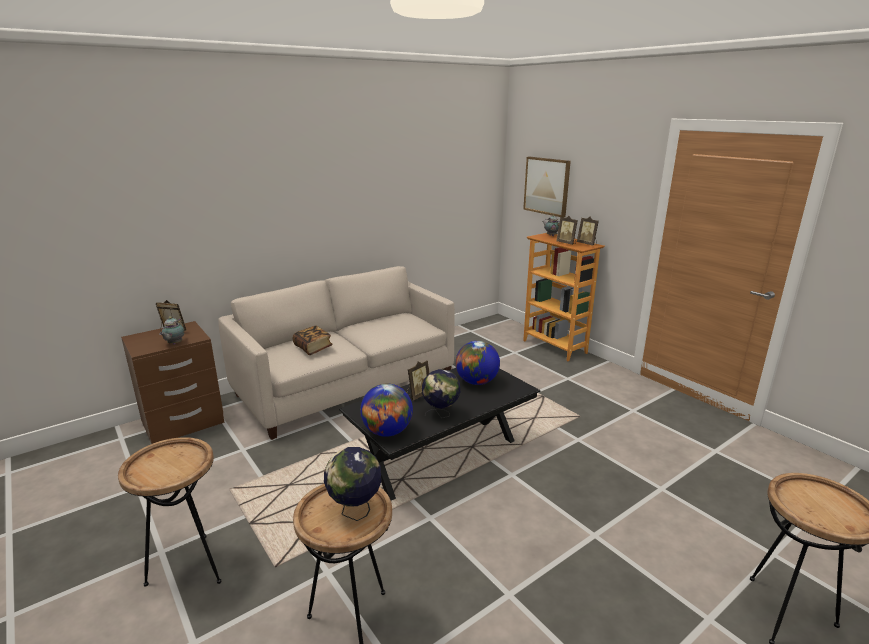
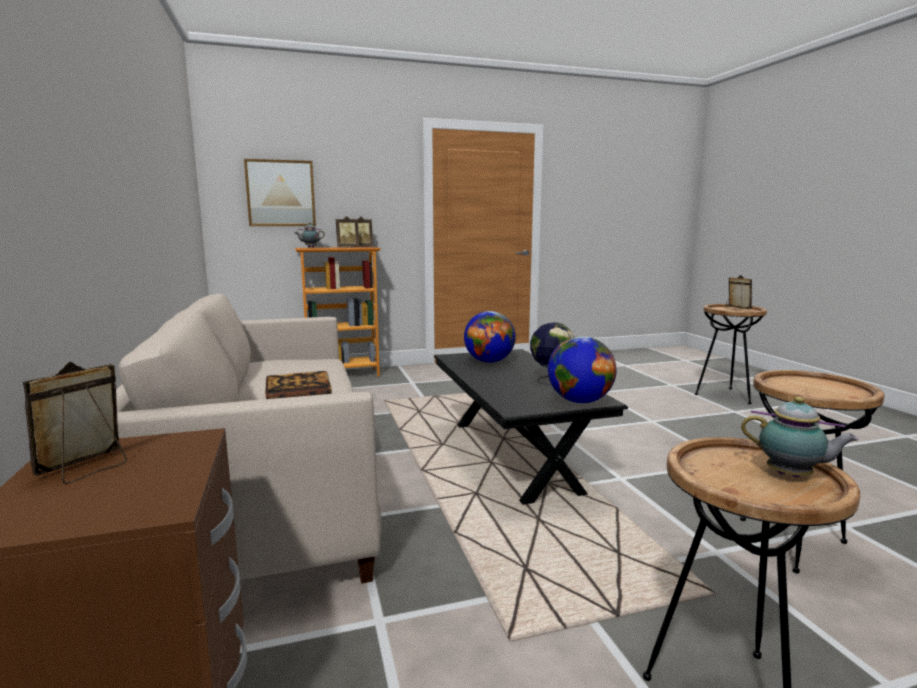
camera: 70 degrees left, 10 degrees down
teapot [159,316,184,345] -> teapot moved to [741,396,858,477]
globe [324,447,381,521] -> none
picture frame [407,360,429,401] -> picture frame moved to [724,275,752,311]

